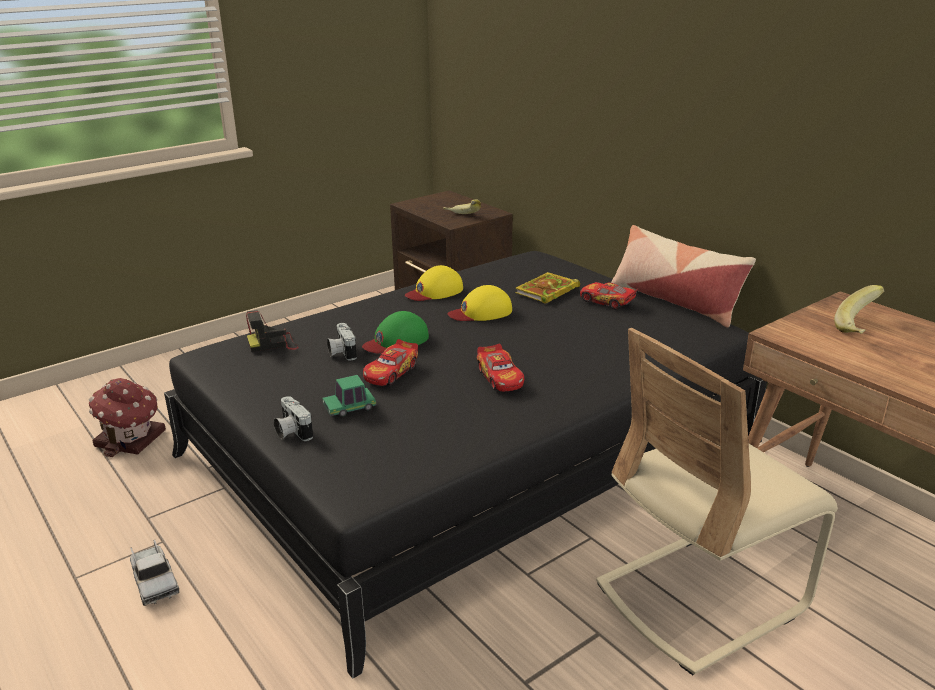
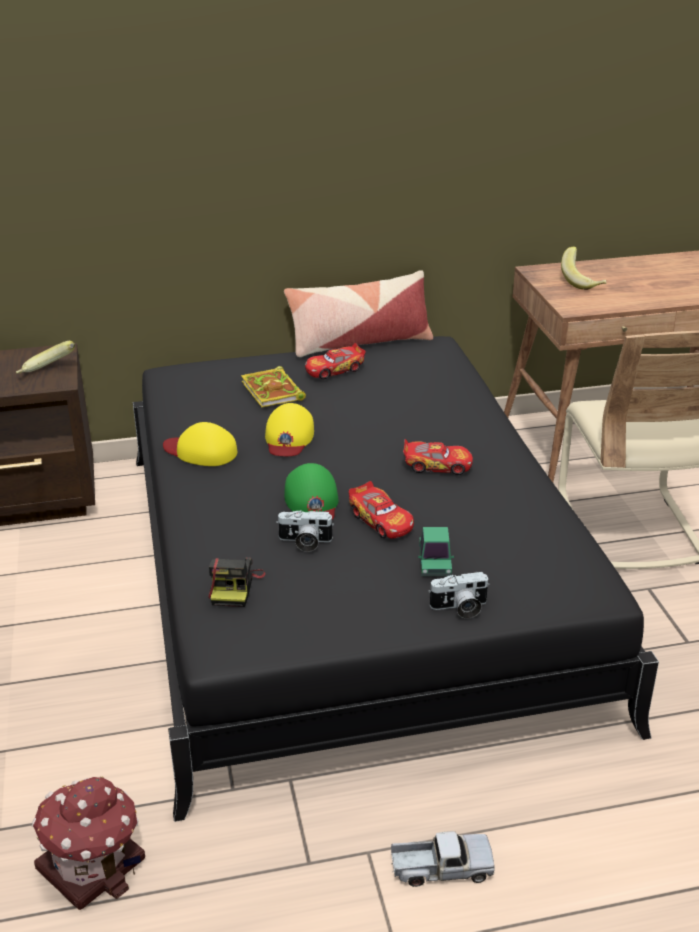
camera: 65 degrees left, 5 degrees up
yellow cap [405,265,463,301] -> yellow cap turned 120 degrees clockwise [163,422,237,466]

